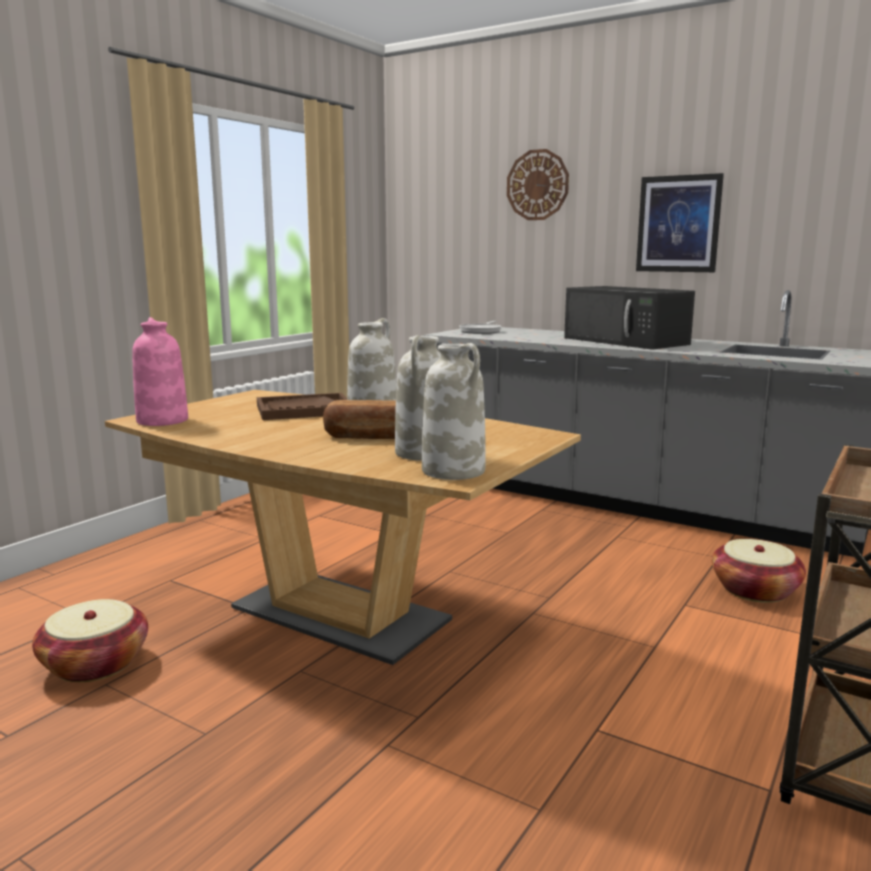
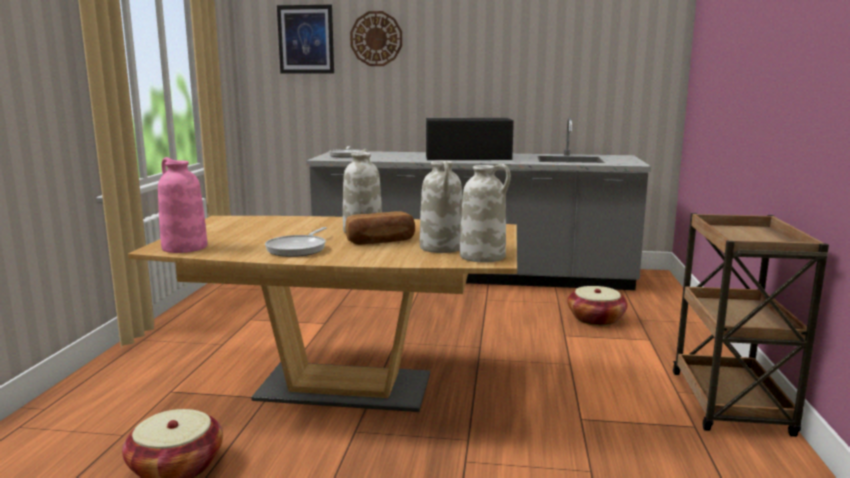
camera: 25 degrees left, 0 degrees up
brown tray [257,393,347,420] -> none
black microwave [564,286,695,350] -> black microwave turned 150 degrees clockwise [426,118,514,160]
picture [636,173,724,272] -> picture moved to [277,5,334,74]
none -> frying pan [265,227,327,257]

